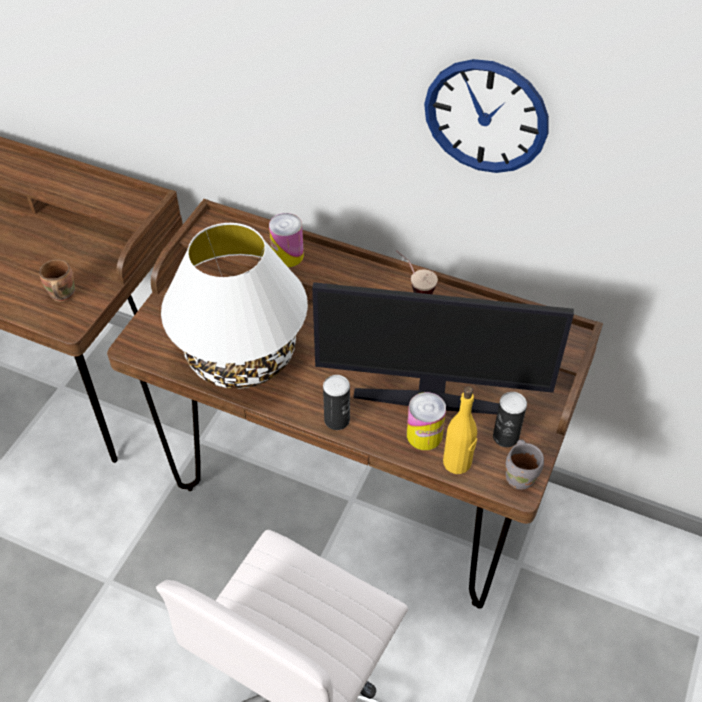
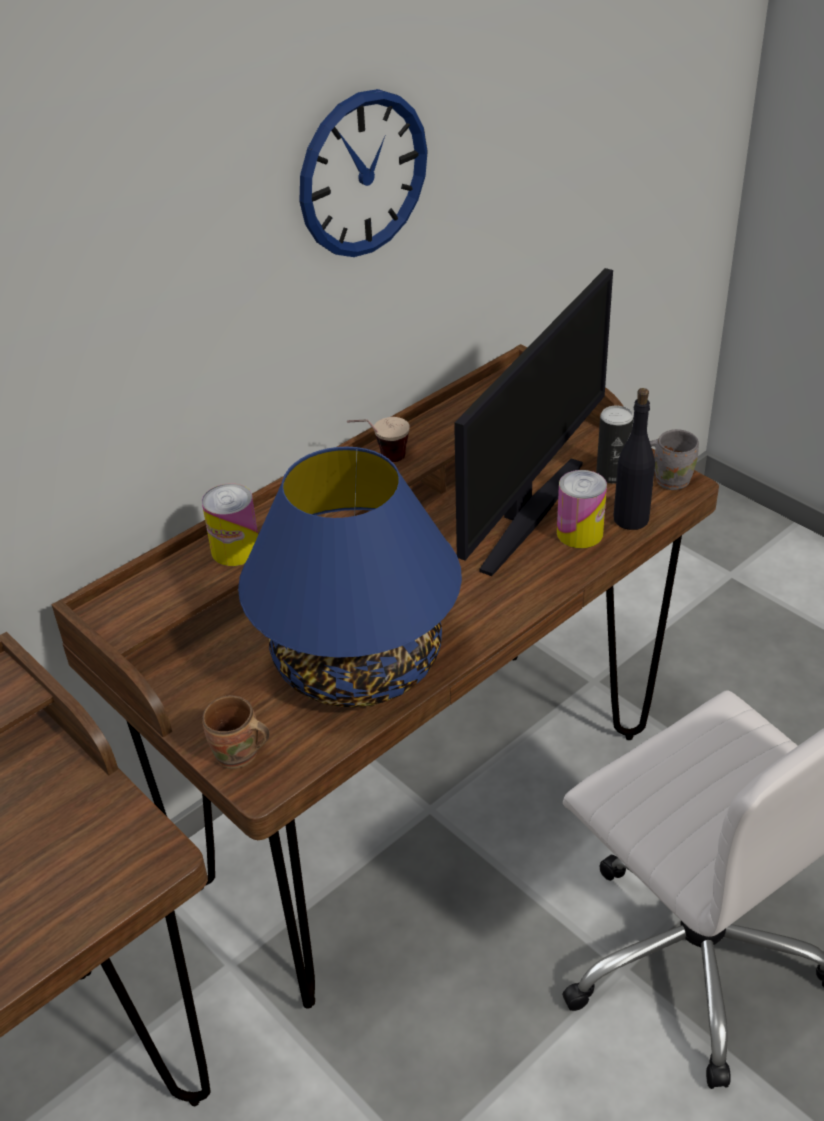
camera: 65 degrees left, 10 degrees down
brown mug [39,259,75,302] -> brown mug moved to [202,695,269,769]
white table lamp [161,223,308,389] -> blue table lamp [238,447,462,707]
can [323,375,350,430] -> none
yellow bottle [443,386,477,474] -> black bottle [613,388,655,530]

